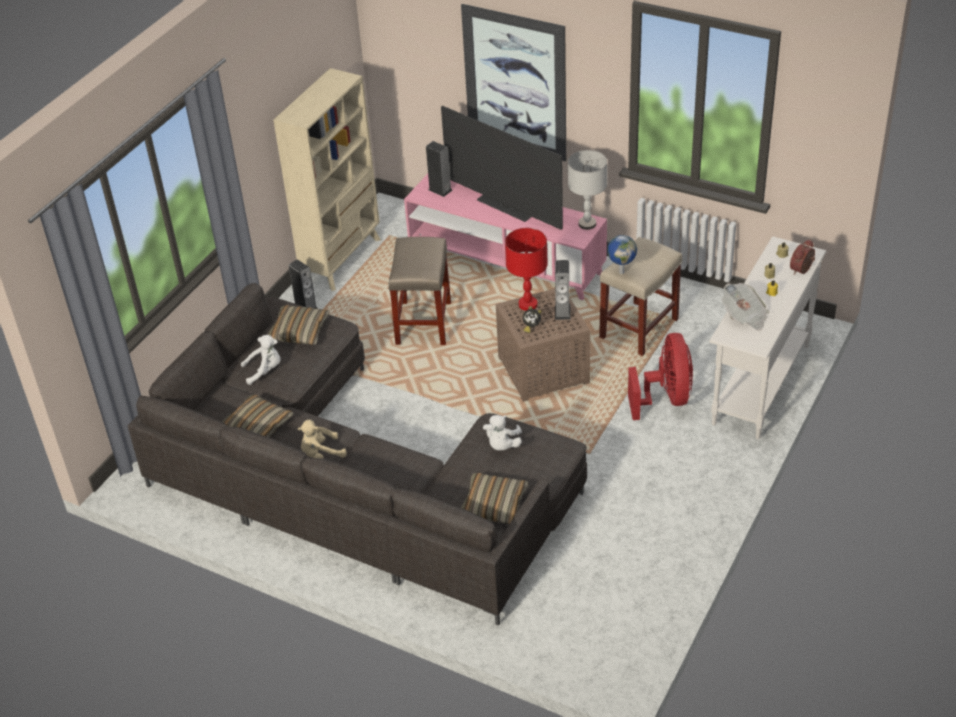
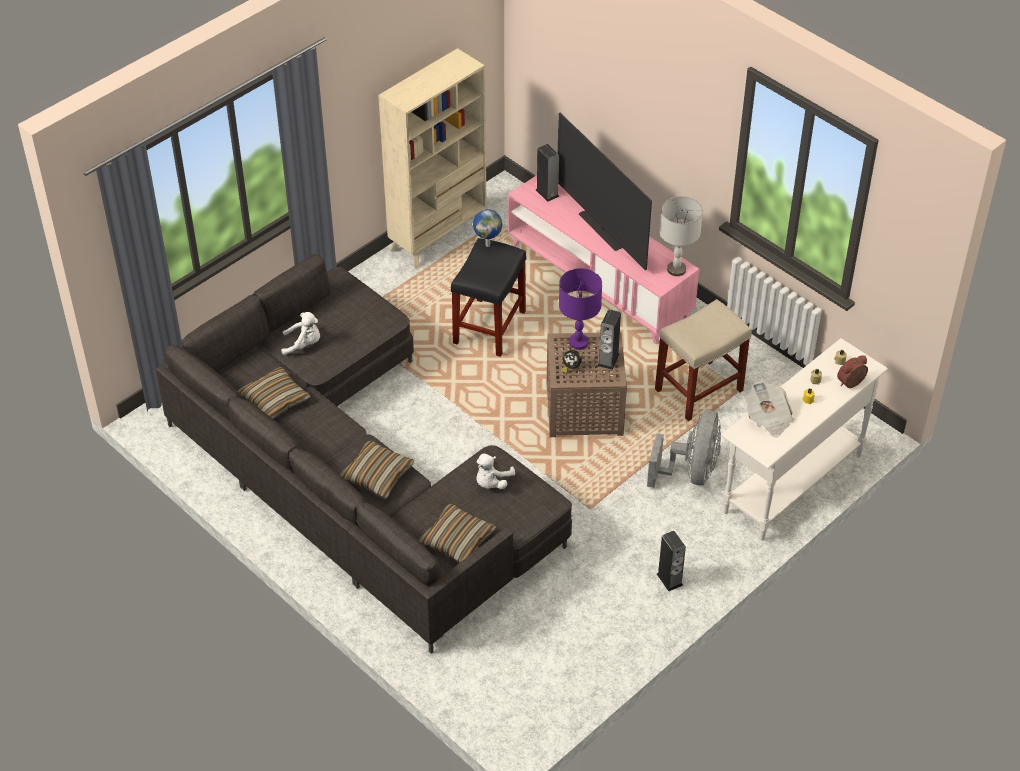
camera: 15 degrees right, 5 degrees up
pillow [268,305,329,345] -> pillow moved to [340,441,414,498]
speaker [289,260,318,309] -> speaker moved to [657,531,686,591]
beige plush toy [298,420,347,459] -> none
beige stool [388,237,451,345] -> black stool [451,238,527,357]
picture [461,4,566,161] -> none
red table lamp [505,228,548,311] -> purple table lamp [559,268,602,350]
globe [607,235,637,274] -> globe moved to [473,209,502,247]
red fan [628,333,693,420] -> grey fan [647,410,721,488]

